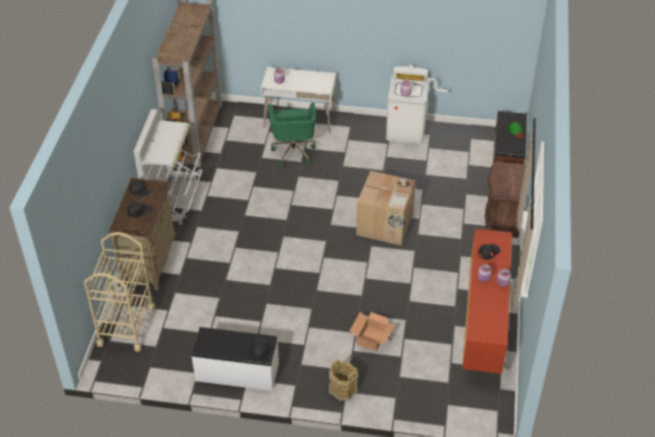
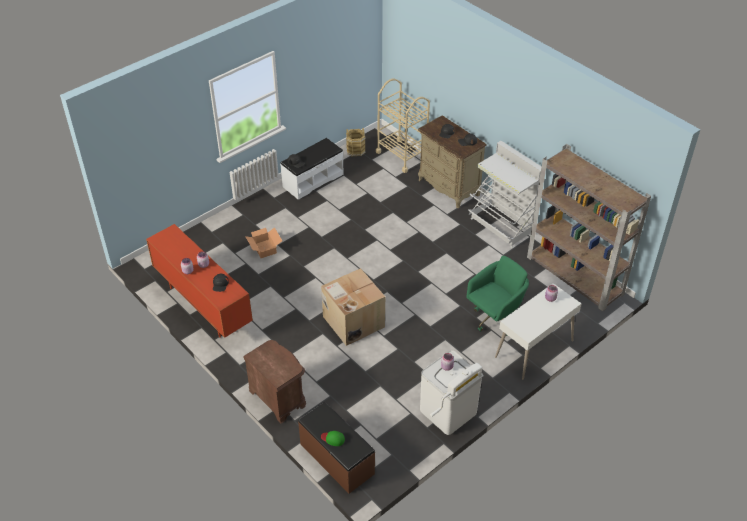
camera: 130 degrees right, 0 degrees up
green office chair [268,102,316,166] -> green office chair turned 105 degrees clockwise [466,256,529,336]
brown bucket [329,359,358,401] -> brown bucket moved to [346,128,366,157]

